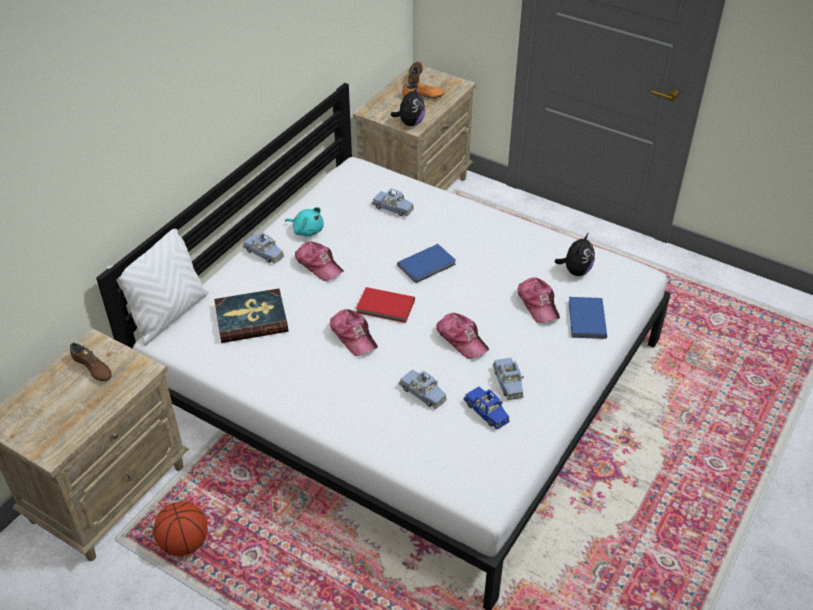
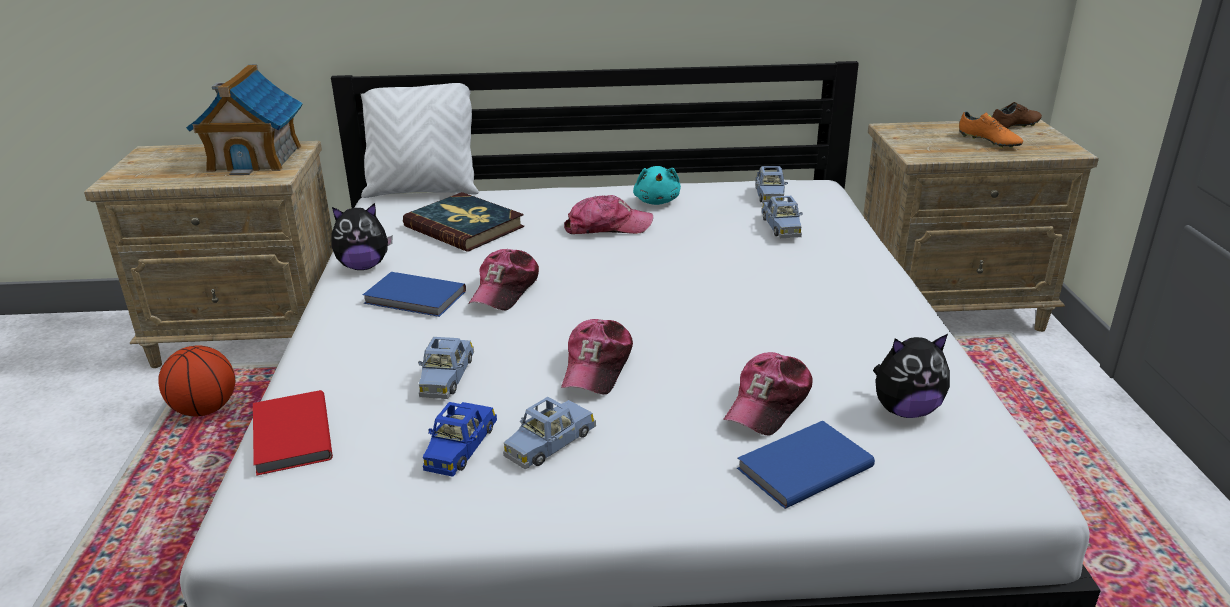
camera: 55 degrees right, 15 degrees down
brown shoe [70,343,112,382] -> toy house [186,65,303,175]
blue toy car [243,233,284,264] -> blue toy car moved to [755,166,788,204]
cap [295,241,344,281] -> cap turned 105 degrees counterclockwise [564,195,653,234]
red book [356,287,415,323] -> red book moved to [253,390,333,476]
plush toy [391,86,425,126] -> plush toy moved to [331,203,393,270]
blue book [397,244,456,283] -> blue book moved to [363,272,466,317]

